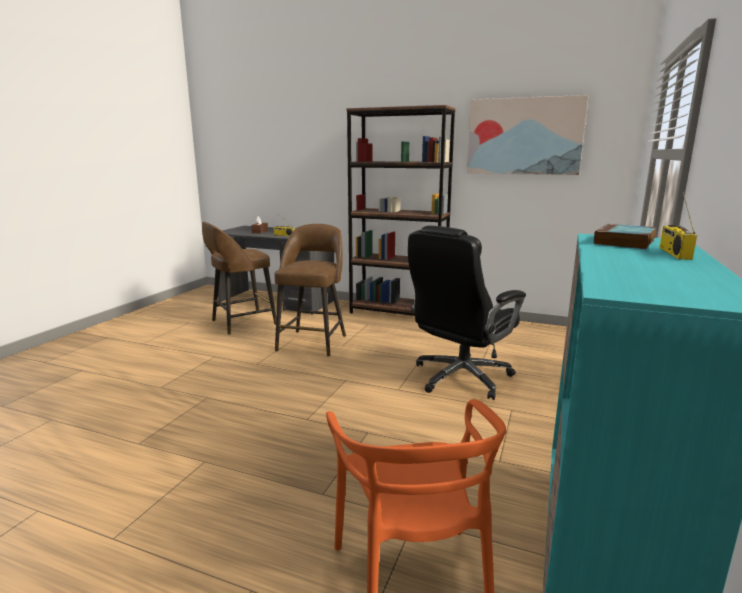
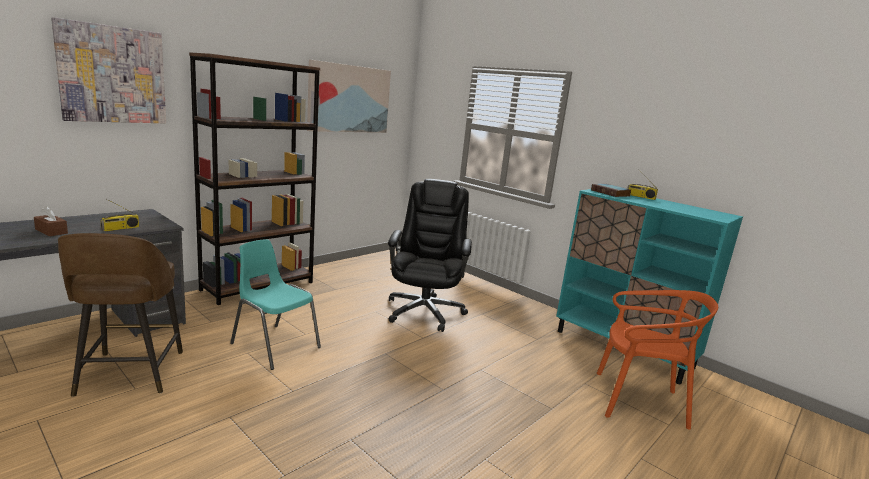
camera: 70 degrees left, 0 degrees up
brown stool [275,224,346,357] -> turquoise chair [230,240,321,370]
black office chair [408,226,526,400] -> black office chair turned 150 degrees counterclockwise [388,179,472,332]
none -> picture [51,17,166,124]

